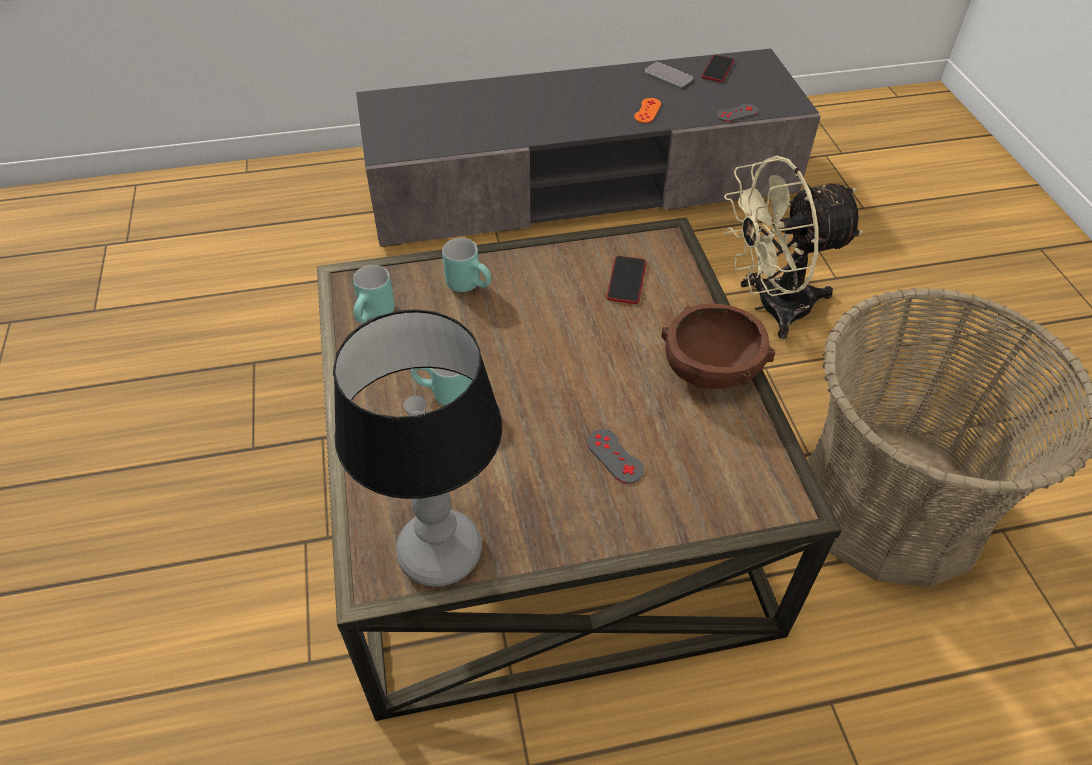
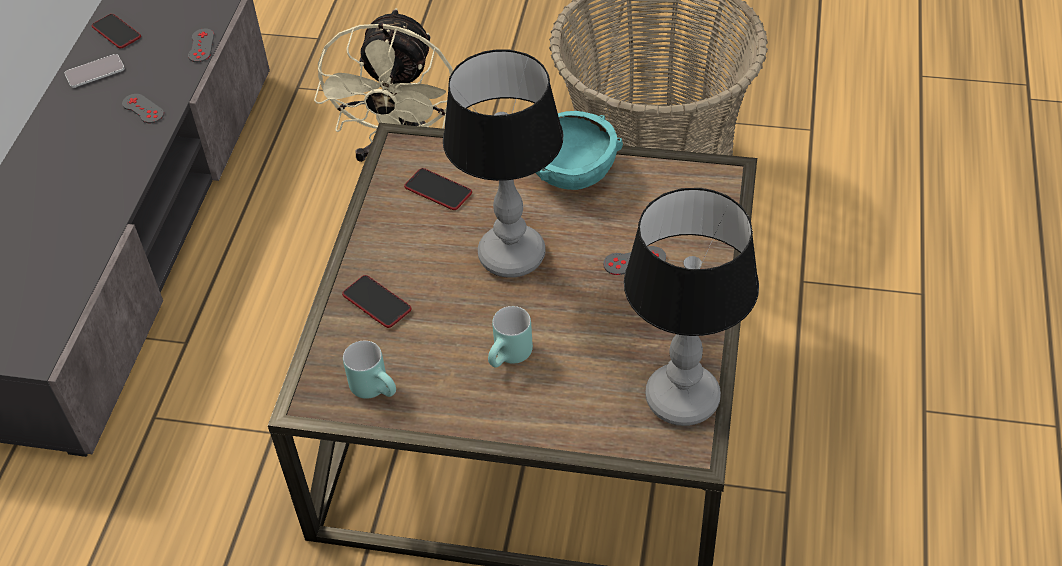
camera: 65 degrees left, 0 degrees up
turquoise mug [442,238,491,292] -> phone [342,275,412,328]
orange game controller [634,98,661,123] -> grey game controller [122,94,164,123]
brown bowl [661,304,775,389] -> turquoise bowl [536,111,623,190]
none -> table lamp [443,49,563,278]

